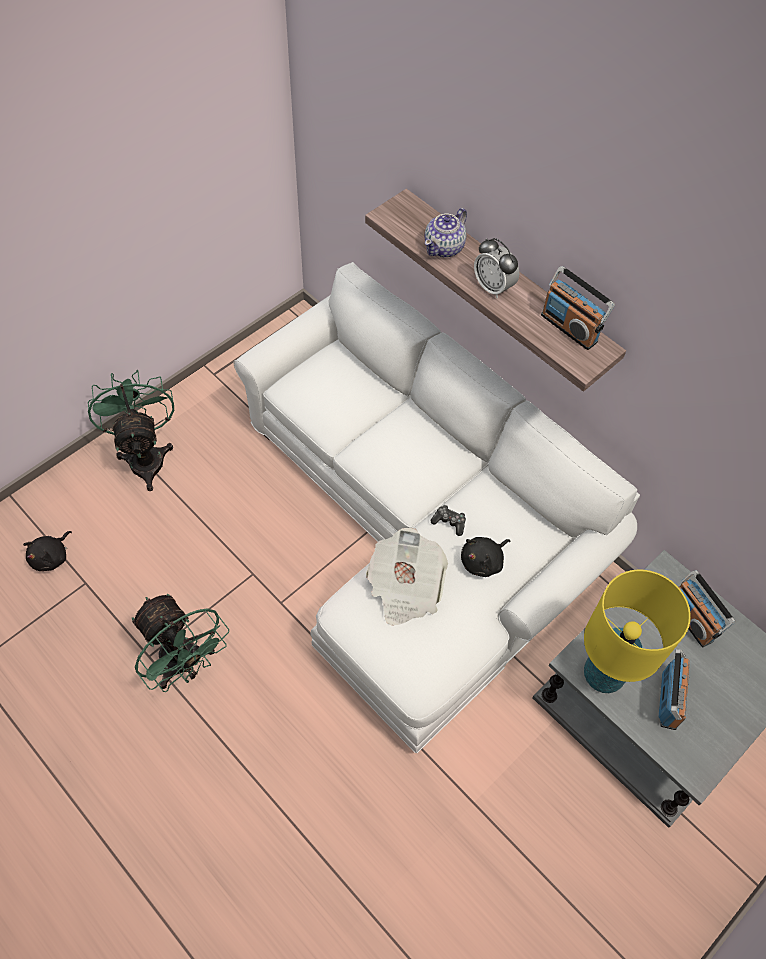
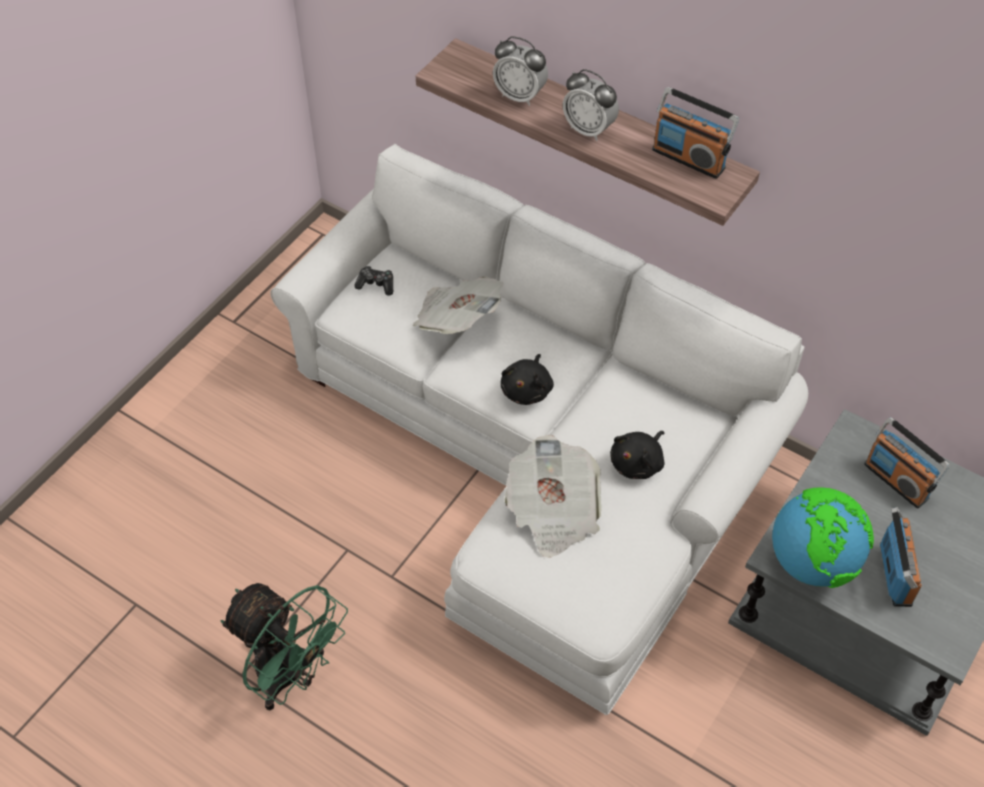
camera: 10 degrees left, 5 degrees down
black plush toy [23,531,72,571] -> black plush toy moved to [501,354,554,405]
green fan [88,370,174,491] -> none
teapot [424,208,467,258] -> alarm clock [493,37,548,106]
game controller [431,505,466,536] -> game controller moved to [355,266,393,296]
yellow table lamp [584,570,691,693] -> globe [772,487,874,588]
none -> newspaper [413,276,504,334]

